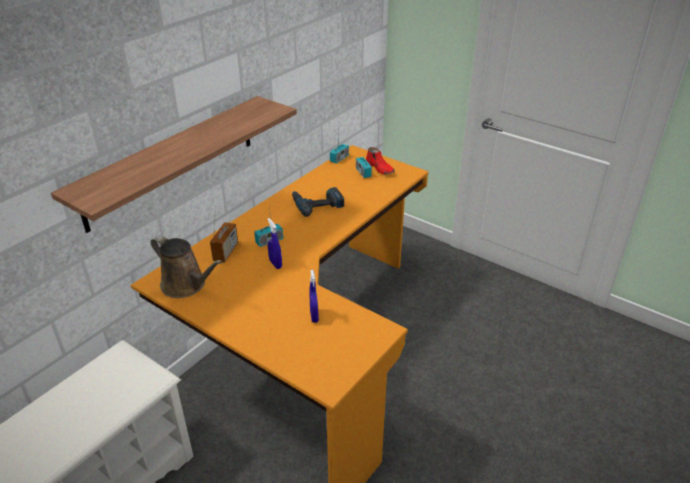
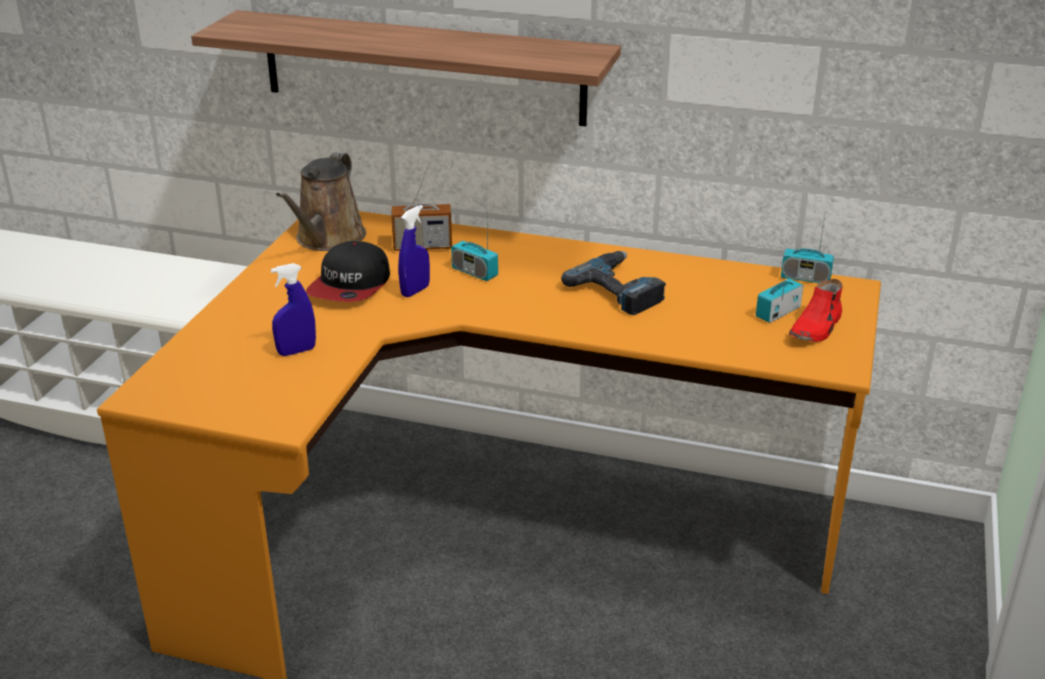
camera: 70 degrees right, 5 degrees down
none -> cap [306,241,390,302]

